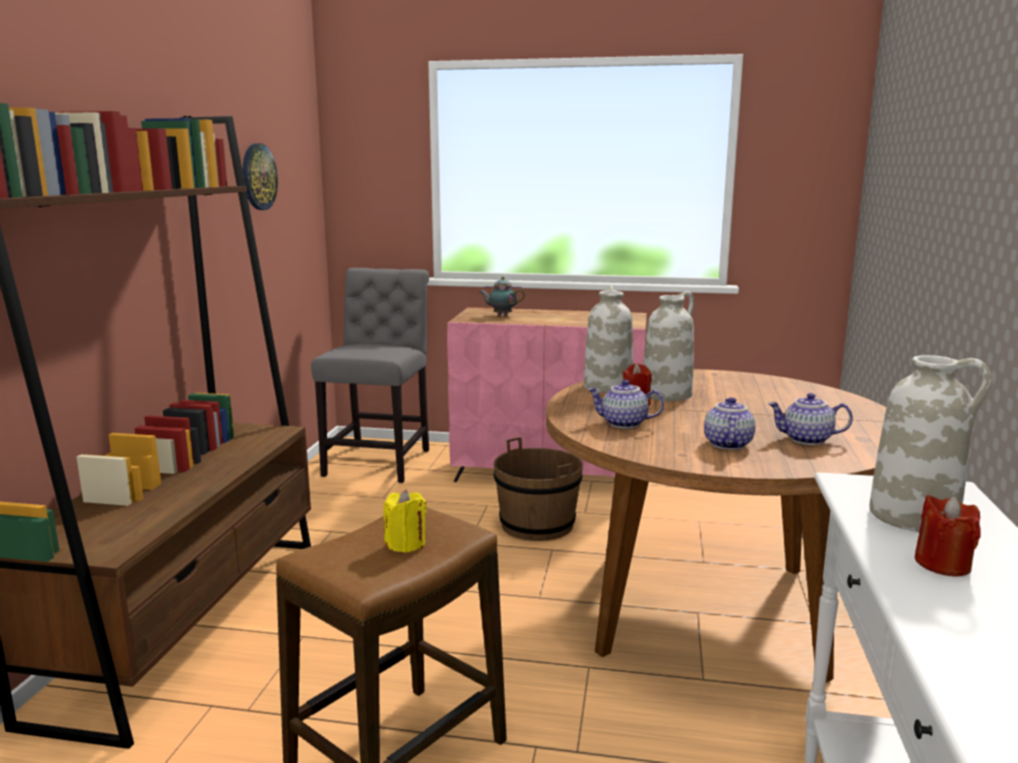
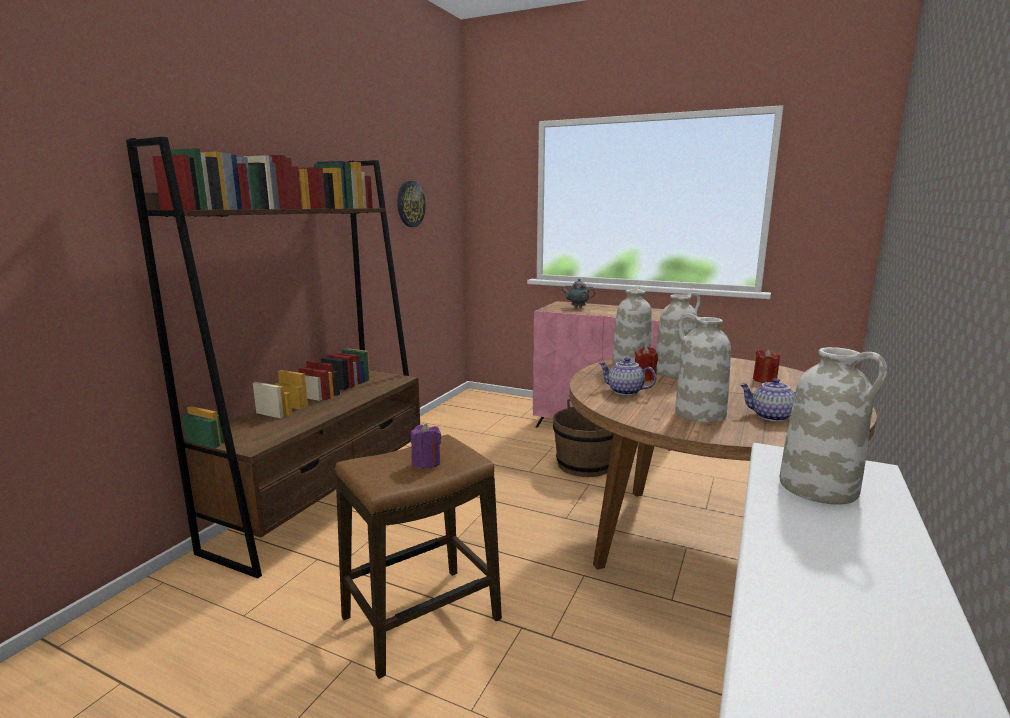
camera: 15 degrees right, 0 degrees up
grey chair [311,268,429,483] -> none
yellow candle [383,489,427,553] -> purple candle [411,423,441,469]
teapot [704,397,756,450] -> white vase [675,313,731,423]
red candle [915,495,980,577] -> red candle moved to [753,349,780,383]

